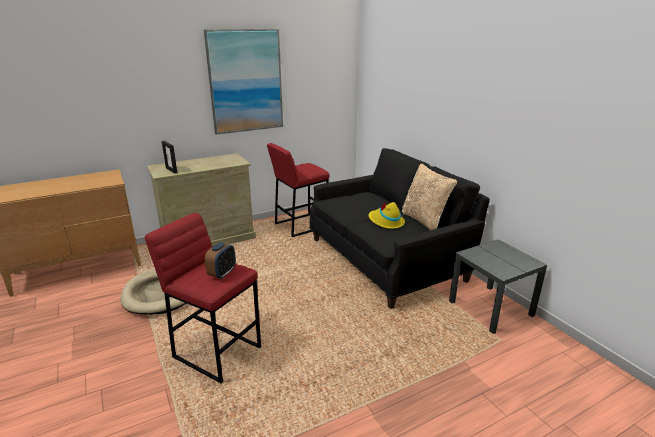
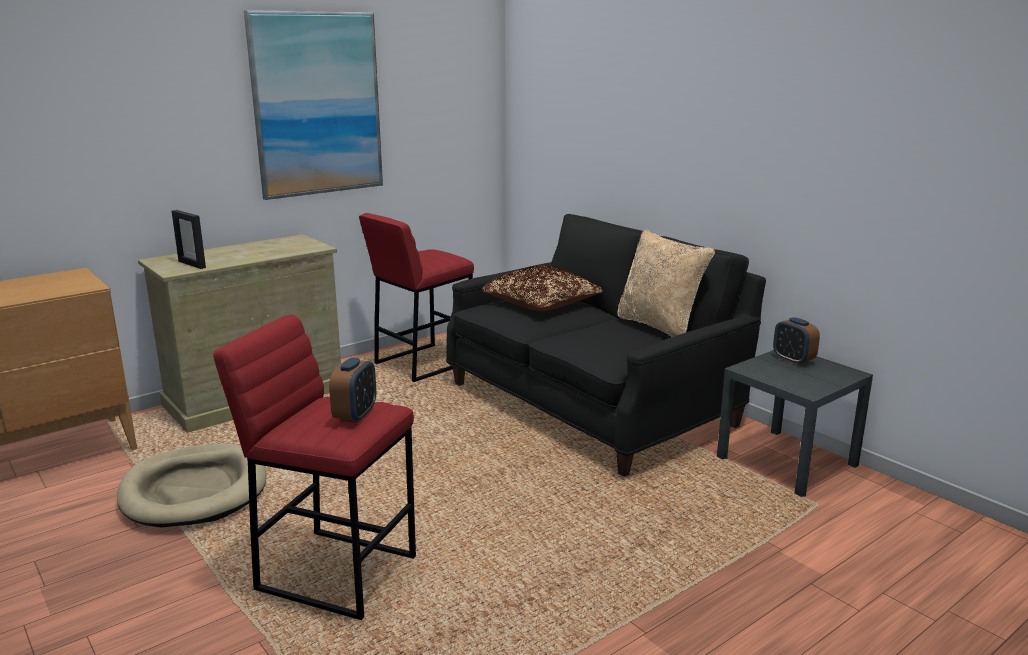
camera: 10 degrees left, 5 degrees down
yellow hat [369,202,405,229] -> none
none -> brown pillow [482,265,603,311]
none -> alarm clock [773,317,820,365]

